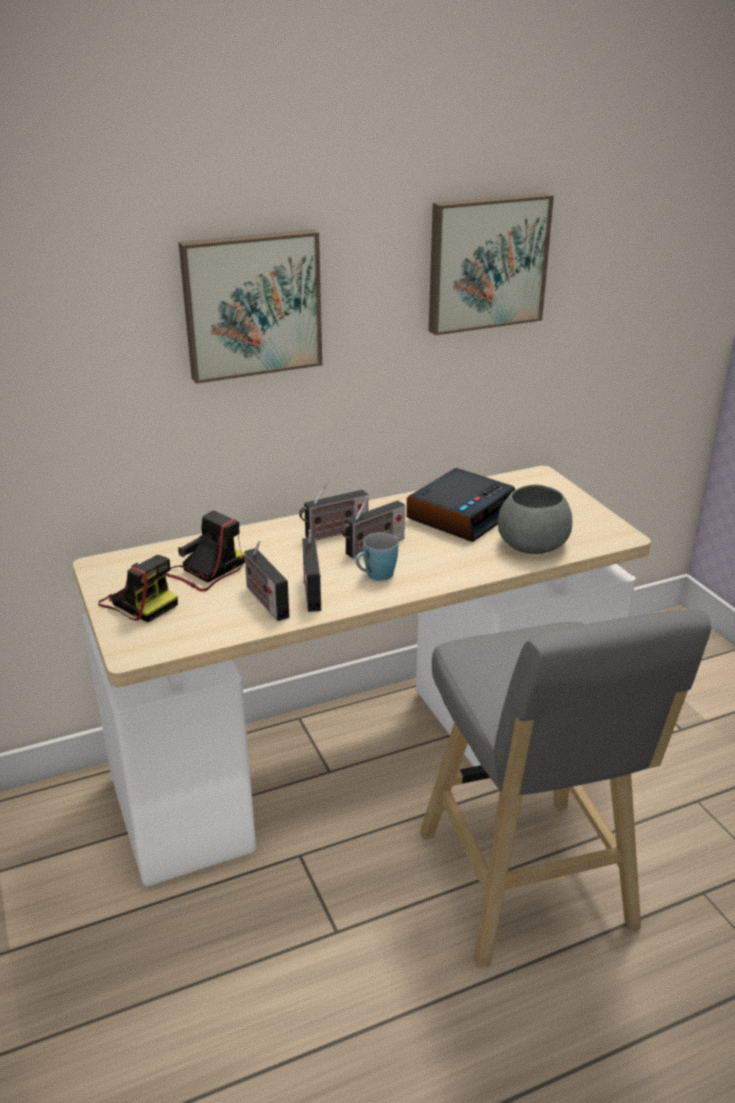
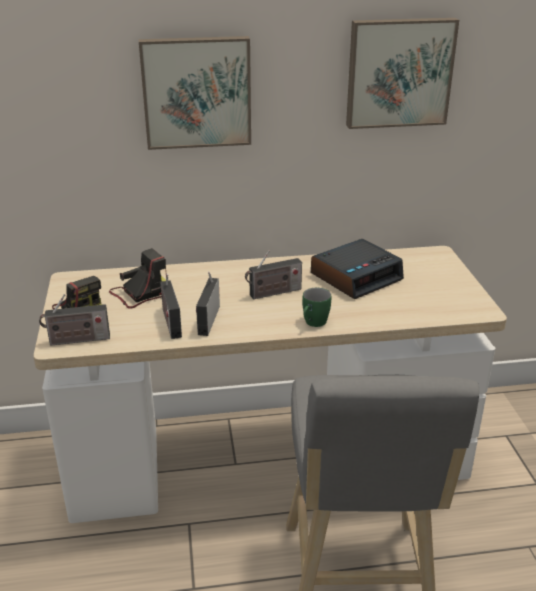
camera: 15 degrees right, 0 degrees up
radio [299,481,368,540] -> radio moved to [39,294,110,345]
blue mug [355,532,398,581] -> none
grey bowl [498,485,572,554] -> none
none -> green mug [303,288,331,327]

